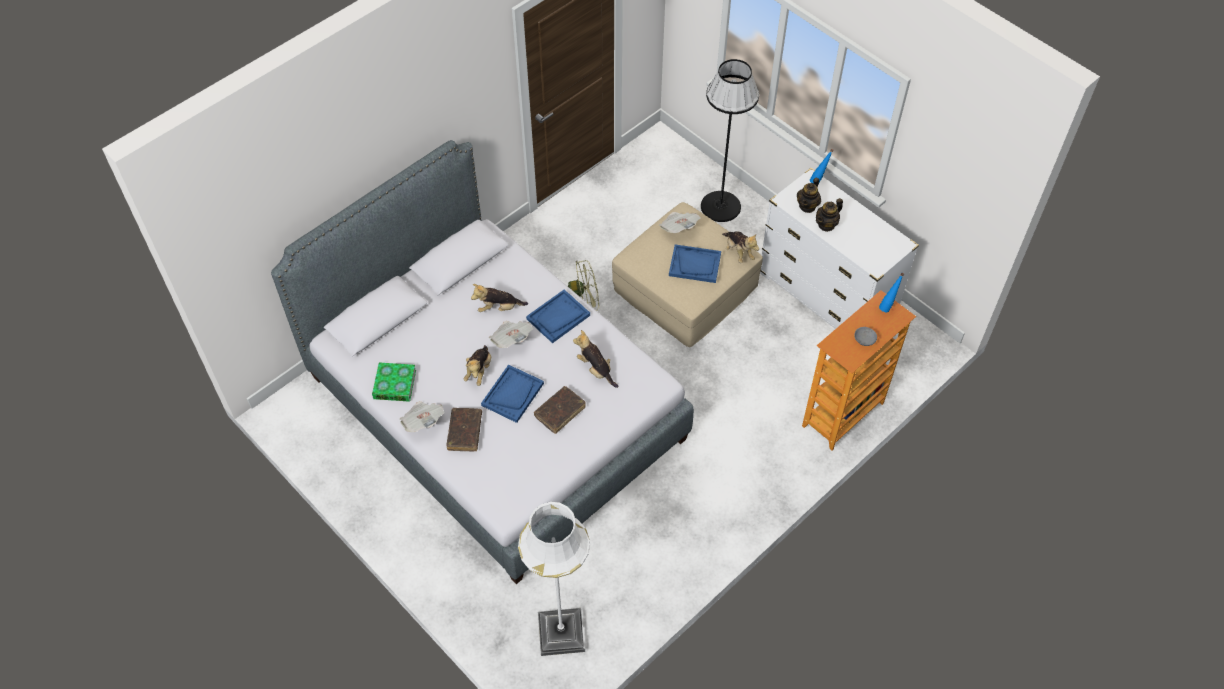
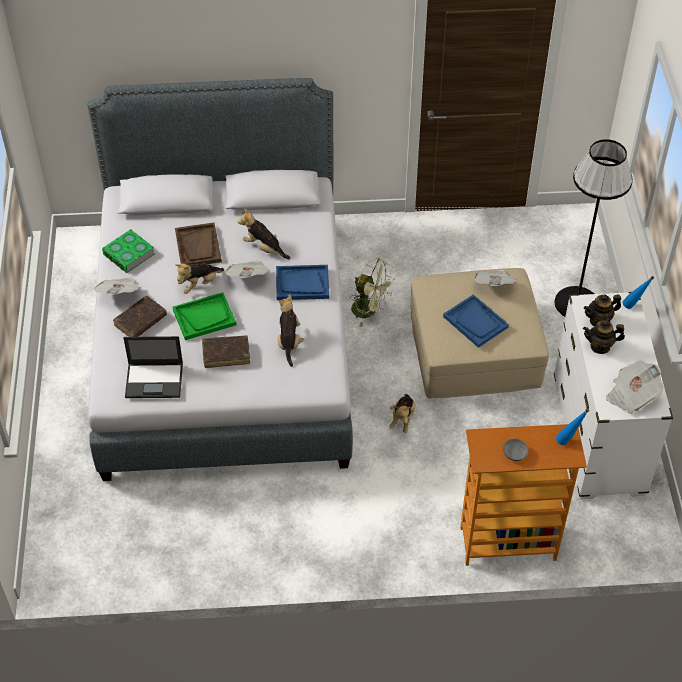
camera: 40 degrees right, 5 degrees down
blue tray [481,364,544,423] -> green tray [172,292,237,340]
white floor lamp [518,502,590,656] -> none
plush toy [722,231,759,263] -> plush toy moved to [390,394,415,433]
none -> laptop [123,336,183,398]
none -> brown tray [175,223,222,265]
none -> newspaper [606,360,664,414]

